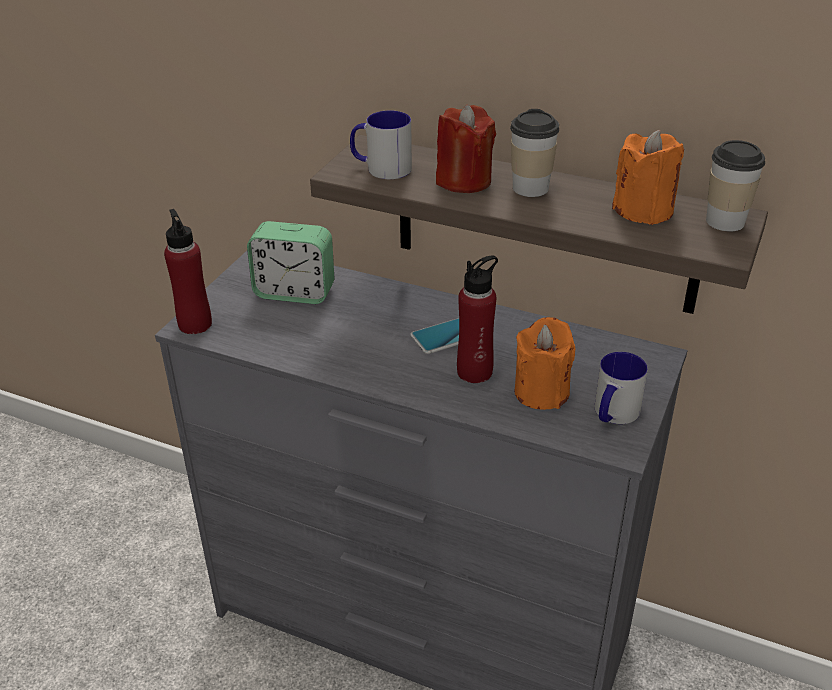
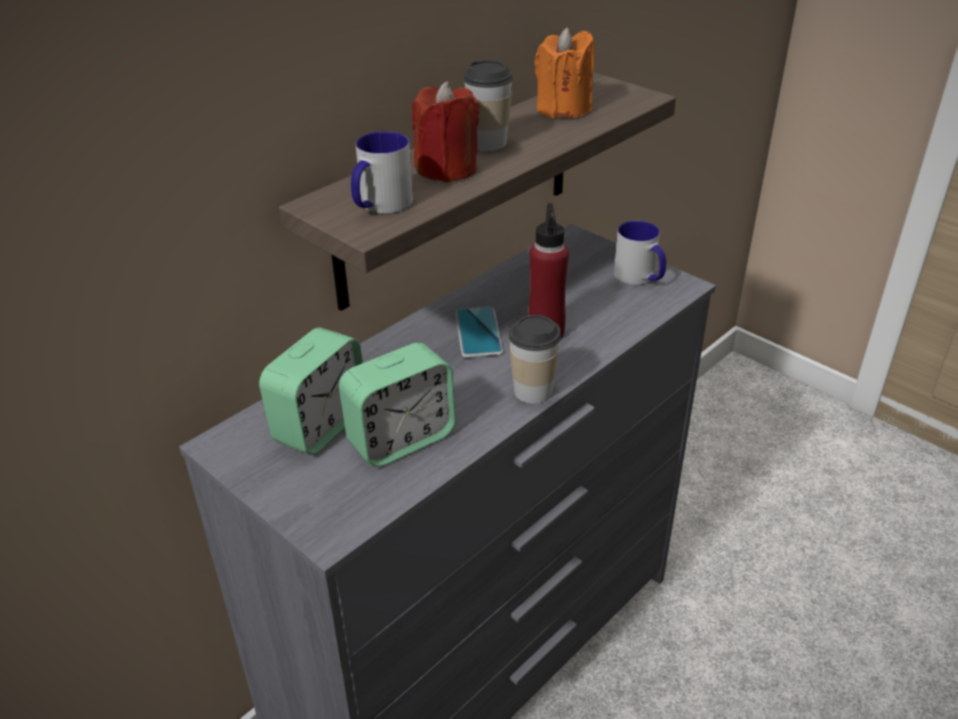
camera: 70 degrees left, 0 degrees up
red bottle [164,209,212,334] -> none
orange candle [515,317,576,410] -> none
cup [706,140,765,231] -> cup moved to [509,315,561,404]
none -> alarm clock [339,343,456,467]

